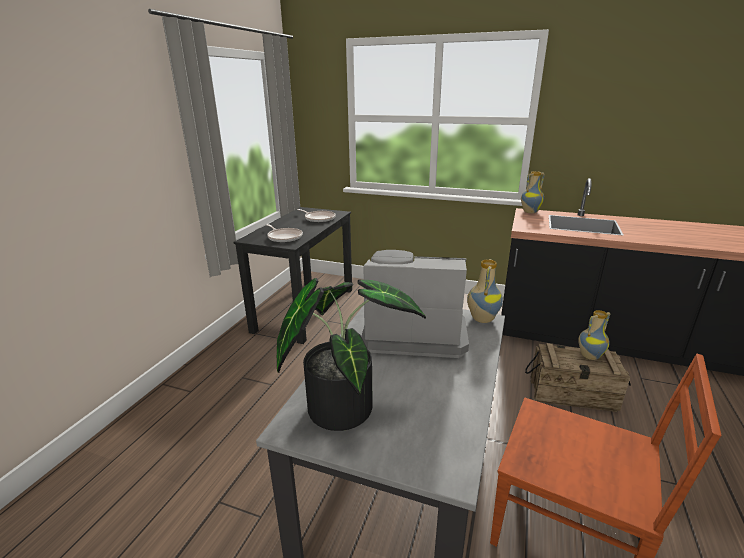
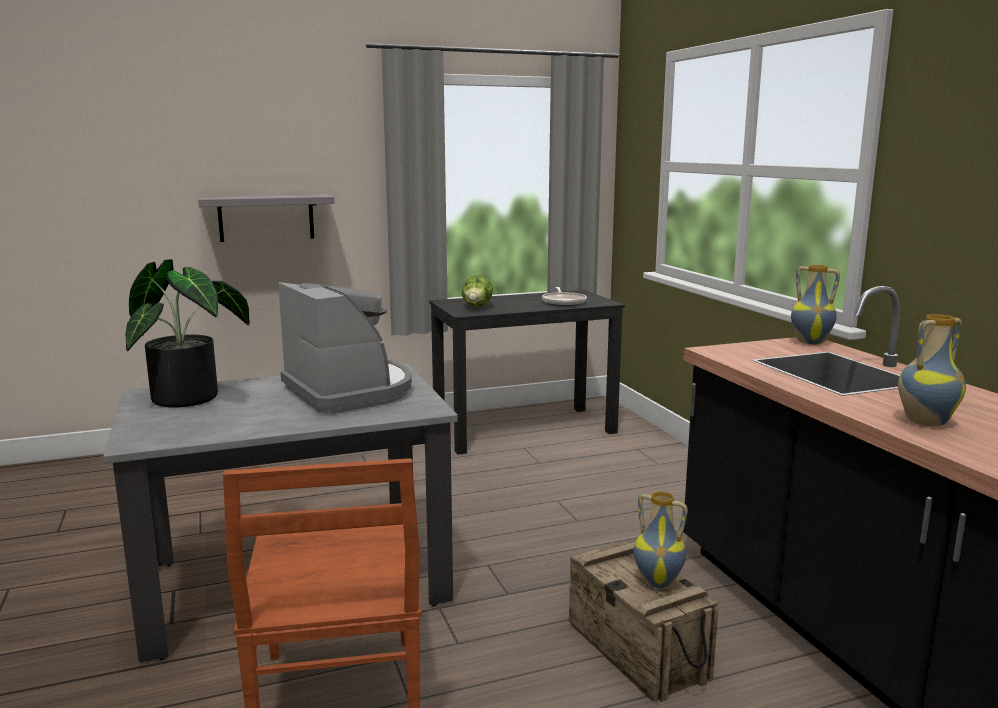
camera: 50 degrees right, 10 degrees down
frying pan [267,224,303,243] -> lettuce [462,275,493,307]
vase [467,259,503,323] -> vase moved to [898,314,966,427]
none -> grey shelf [198,194,335,242]

